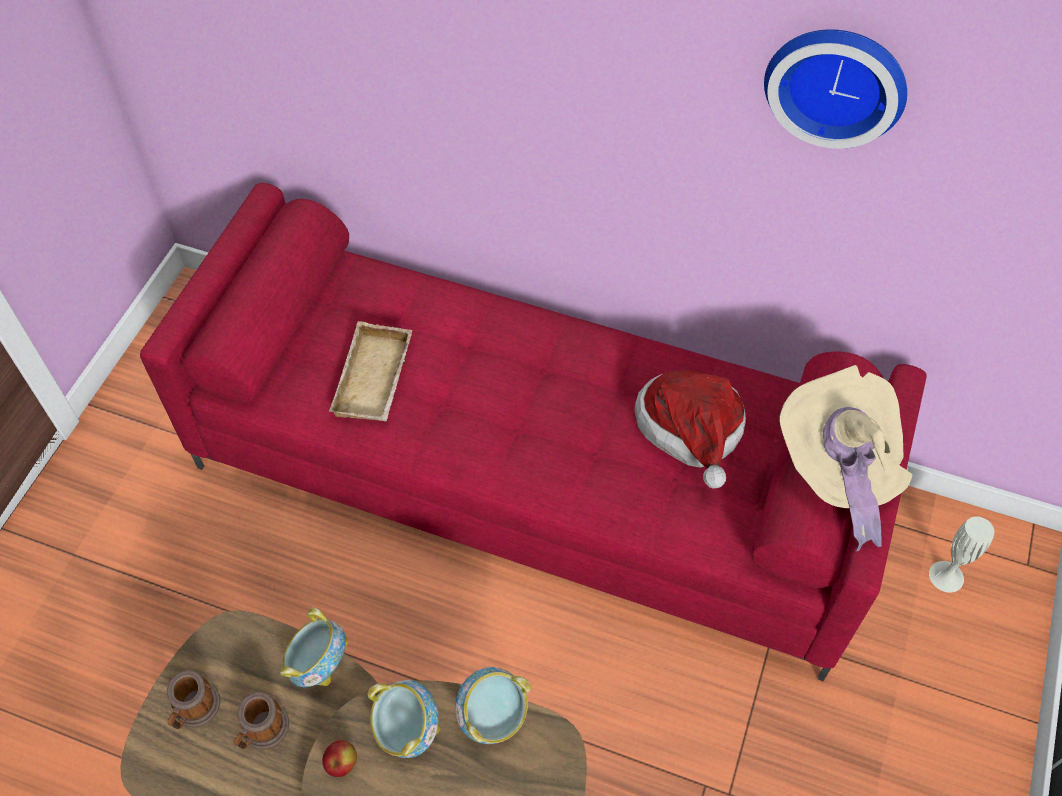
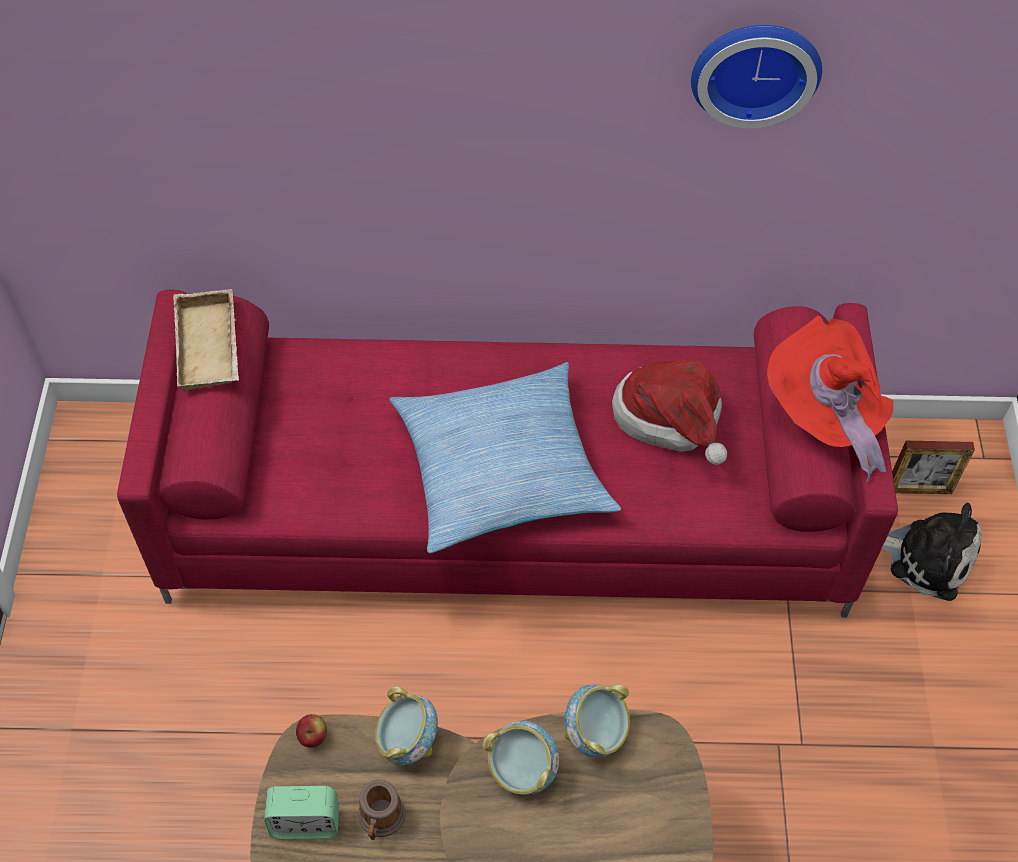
camera: 20 degrees left, 0 degrees up
mug [167,670,220,729] -> alarm clock [264,786,339,839]
apple [322,740,357,777] -> apple moved to [296,714,327,747]
beige tray [329,321,412,422] -> beige tray moved to [173,289,239,391]
beige hat [779,365,913,552] -> red hat [767,316,893,483]
white vase [929,516,994,593] -> picture frame [892,441,975,494]
none -> pillow [389,362,621,553]
none -> plush toy [882,503,982,601]

